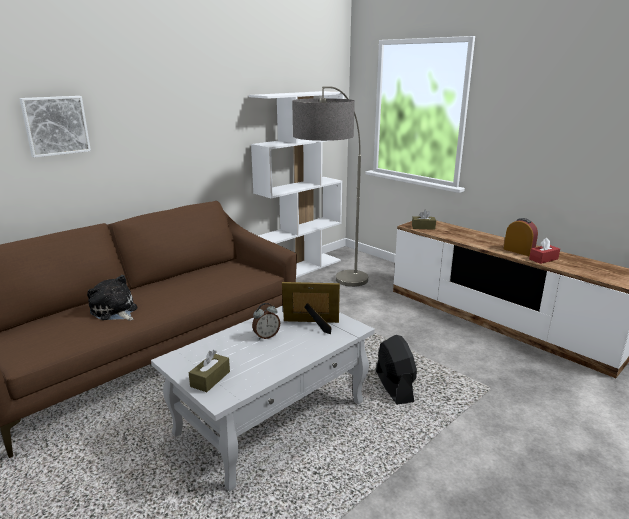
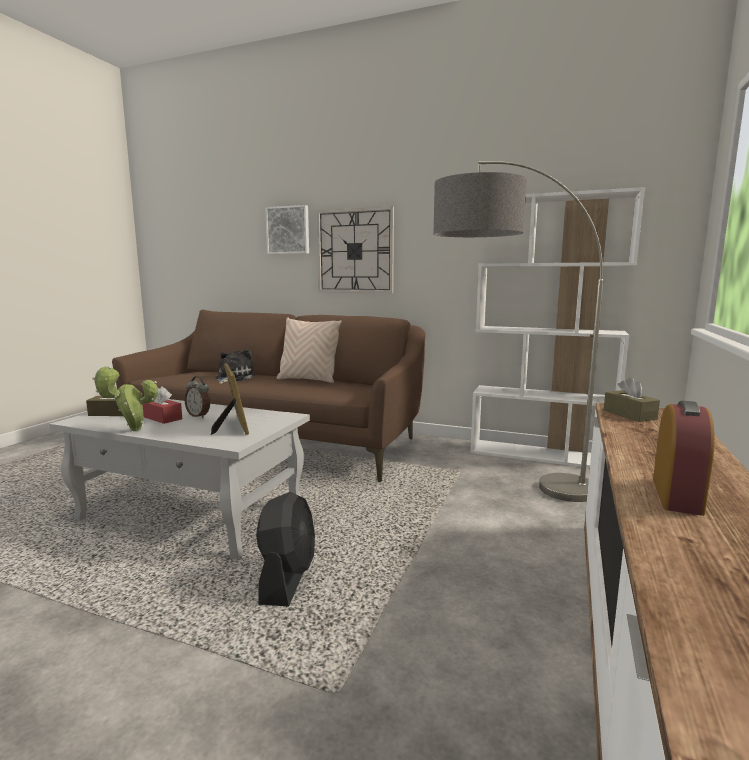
camera: 65 degrees right, 10 degrees down
black fan [376,335,417,405] -> black fan turned 45 degrees counterclockwise [256,491,315,607]
red tissue box [529,238,560,264] -> red tissue box moved to [142,386,182,424]
none -> potted plant [92,366,158,431]
none -> beige pillow [277,317,342,383]
none -> wall clock [317,206,394,293]

